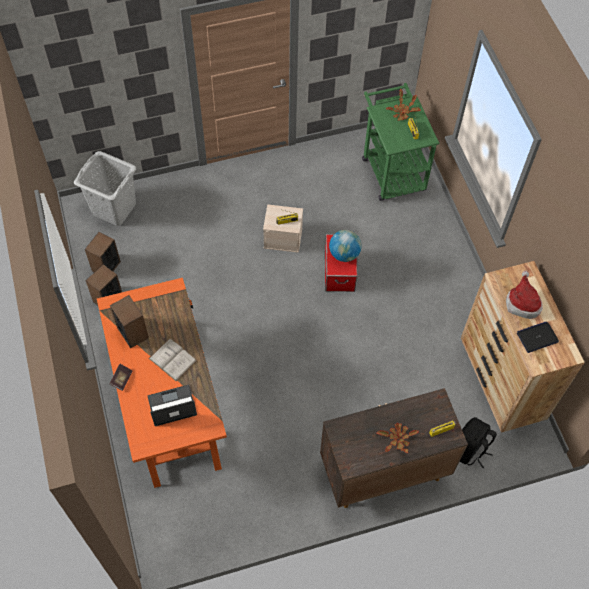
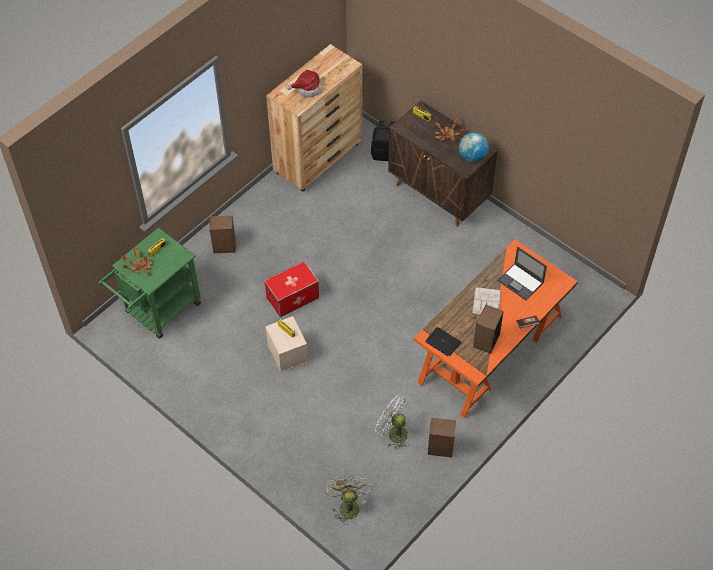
camera: 120 degrees left, 5 degrees down
grey laundry basket [74,151,136,226] -> green fan [326,476,372,524]
speaker [85,232,121,272] -> speaker moved to [210,216,236,253]
globe [329,230,362,262] -> globe moved to [459,132,489,162]
laptop [517,322,559,353] -> laptop moved to [426,327,461,357]
none -> white fan [375,395,409,449]

